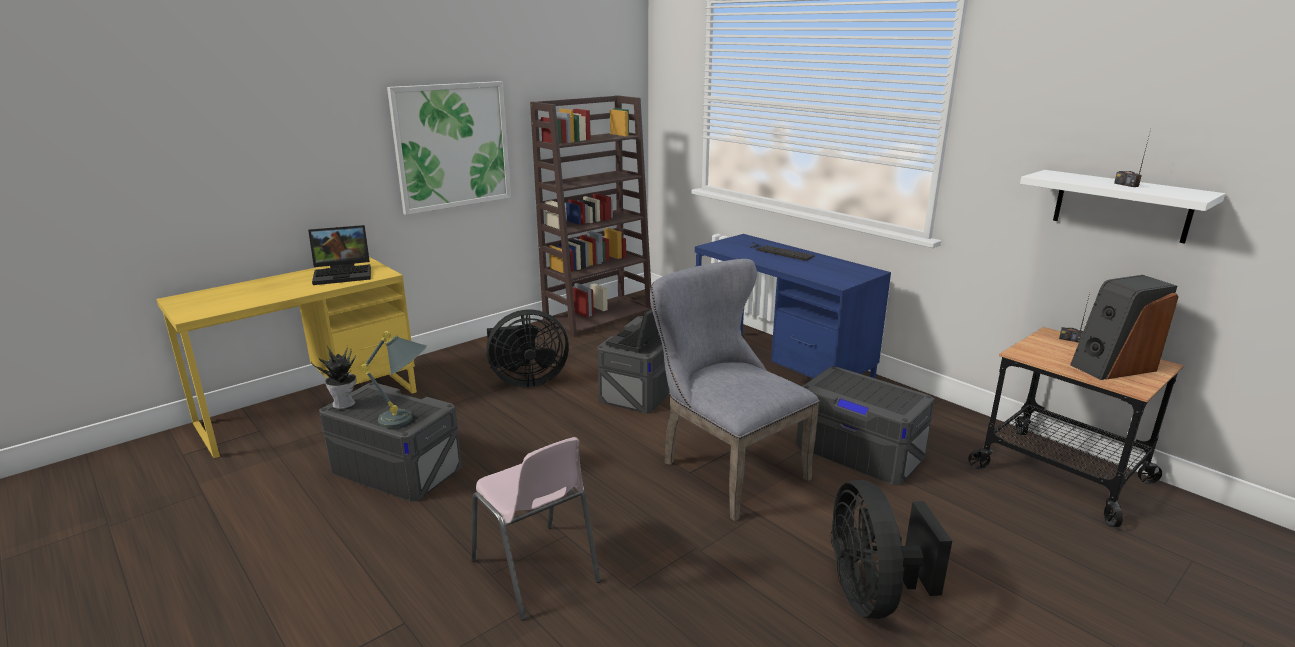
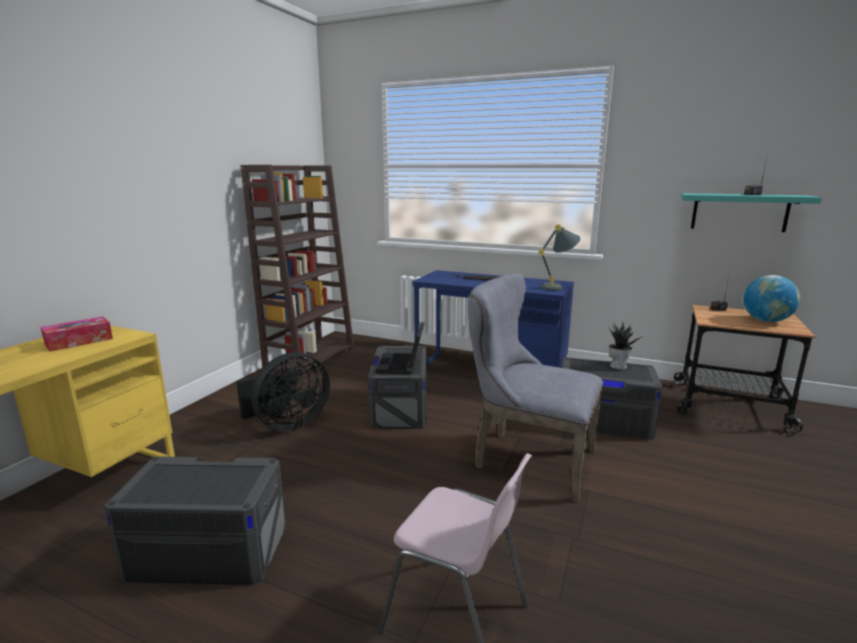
camera: 25 degrees left, 5 degrees down
laptop [308,225,371,285] -> tissue box [41,316,113,352]
potted plant [311,345,356,409] -> potted plant moved to [608,323,642,370]
grey table lamp [360,331,427,428] -> grey table lamp moved to [539,224,580,291]
picture [387,81,511,215] -> none
black fan [830,480,952,619] -> none
white shelf [1020,170,1225,244] -> turquoise shelf [681,193,822,232]
speaker [1070,275,1178,380] -> globe [743,275,800,322]

